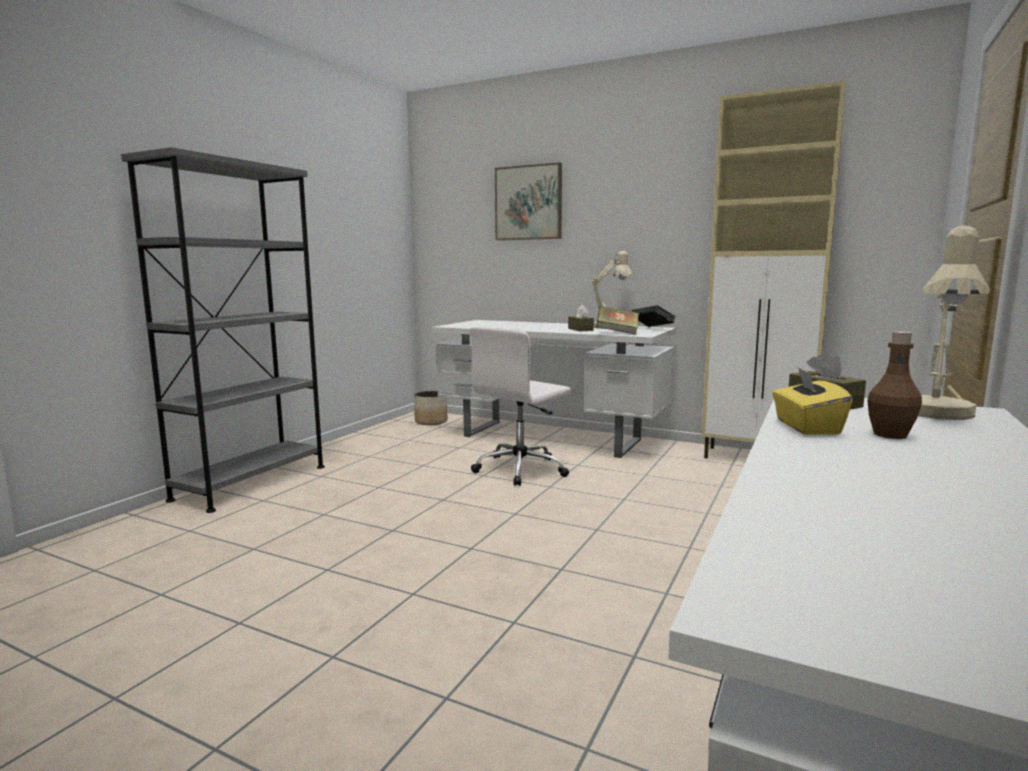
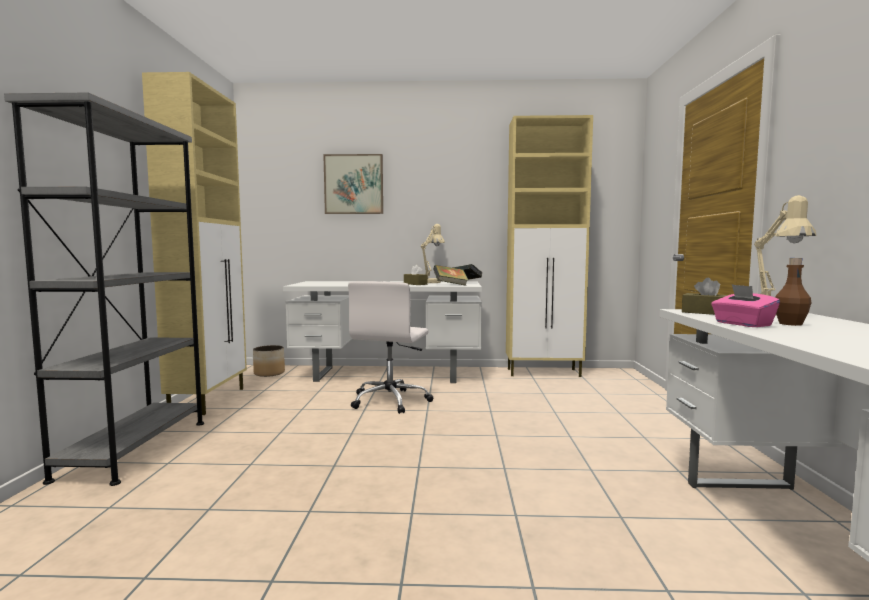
camera: 25 degrees left, 5 degrees down
yellow tissue box [772,368,852,435] -> pink tissue box [711,284,780,327]
none -> beige cabinet [142,72,247,415]

